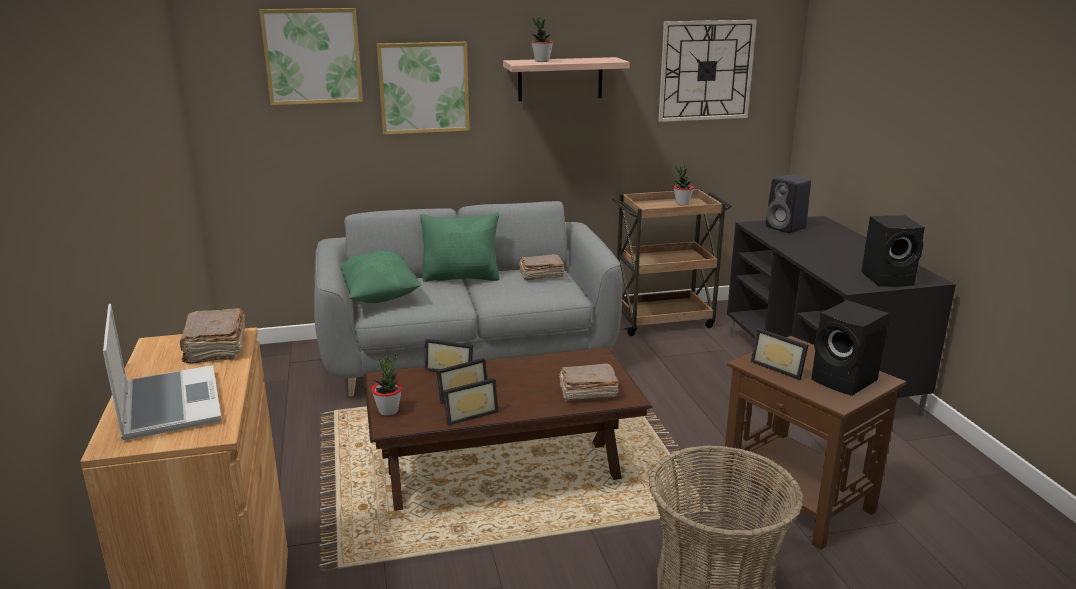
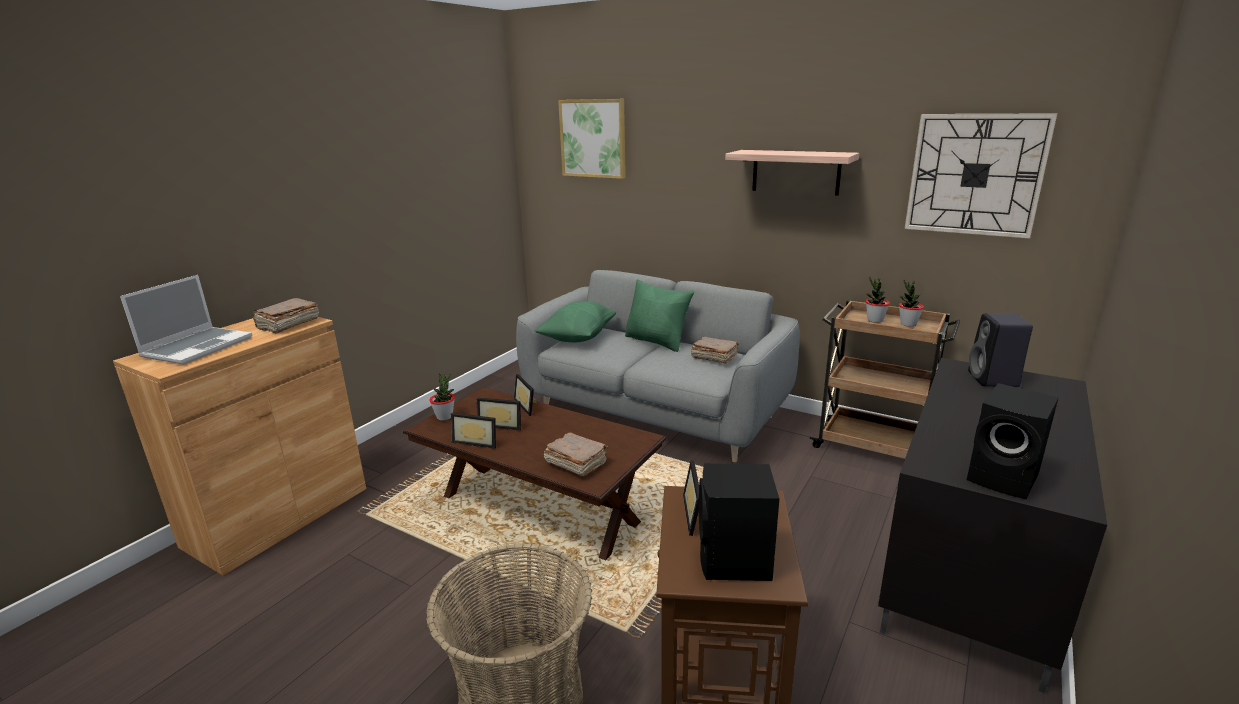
camera: 45 degrees right, 0 degrees up
picture [377,42,469,135] -> none
potted plant [531,16,553,62] -> potted plant moved to [866,277,890,323]

